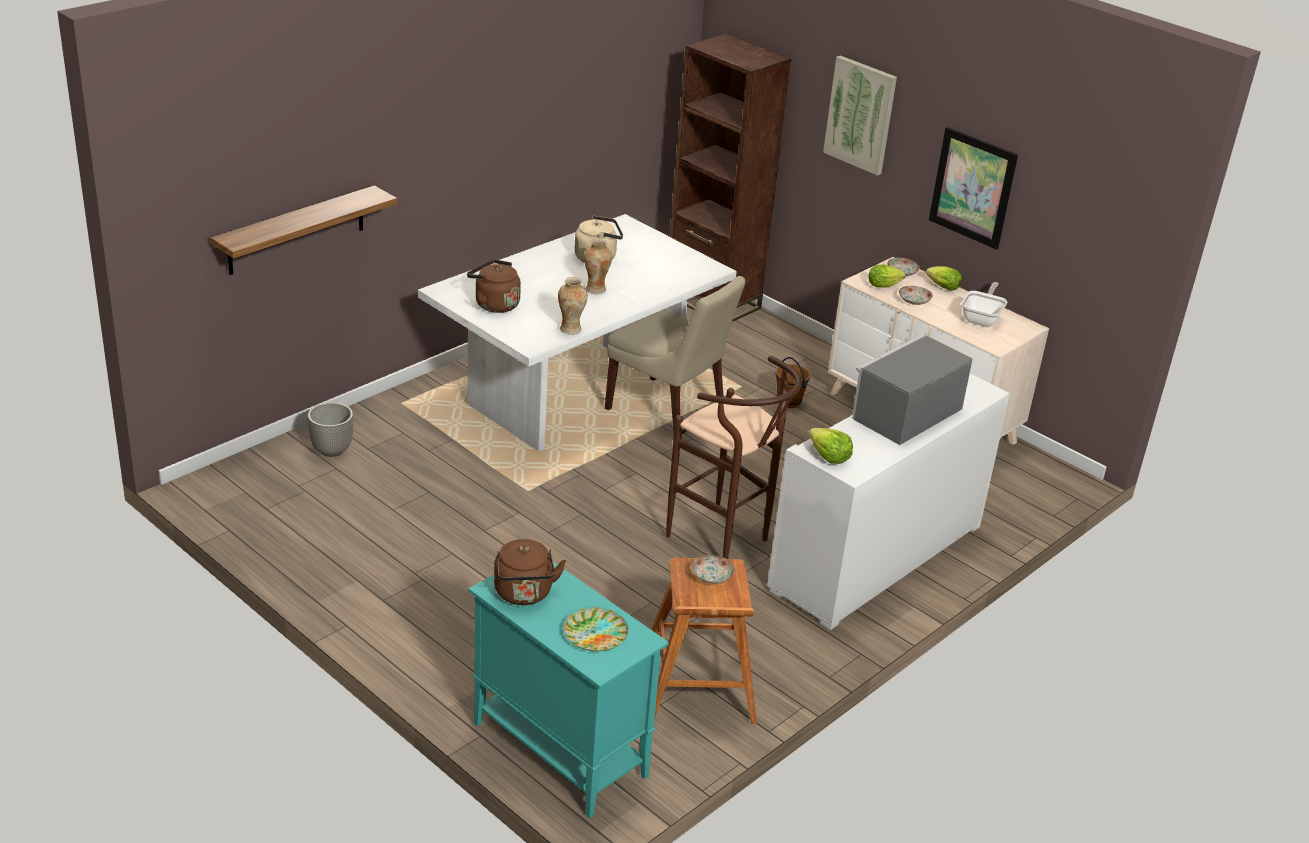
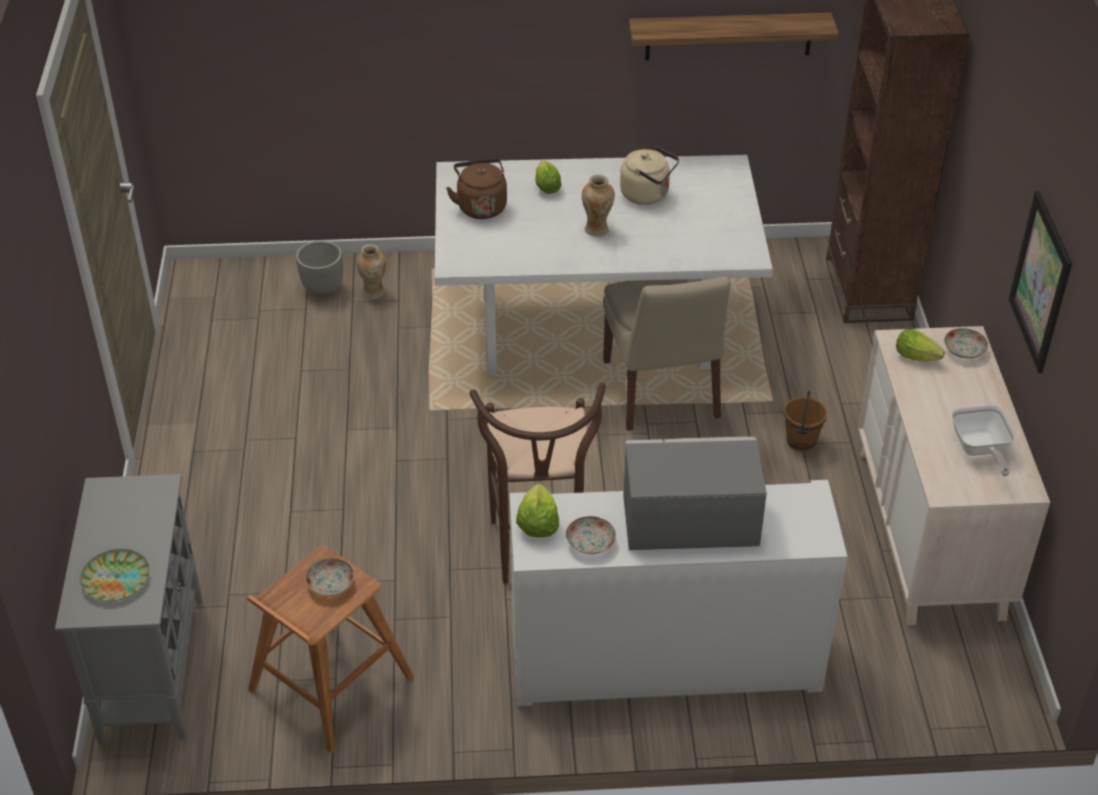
camera: 45 degrees right, 10 degrees up
shelf [211,186,397,275] -> shelf moved to [629,13,839,60]
turquoise cabinet [468,562,669,818] -> grey cabinet [55,474,203,744]
brown kettle [494,539,566,605] -> none
vase [558,277,588,335] -> vase moved to [356,244,386,299]
picture [823,56,897,176] -> none
plate [899,286,933,305] -> plate moved to [566,516,616,554]
lettuce [926,266,962,290] -> lettuce moved to [535,160,561,194]
frying pan [961,282,1007,327] -> frying pan turned 105 degrees clockwise [951,405,1016,476]

